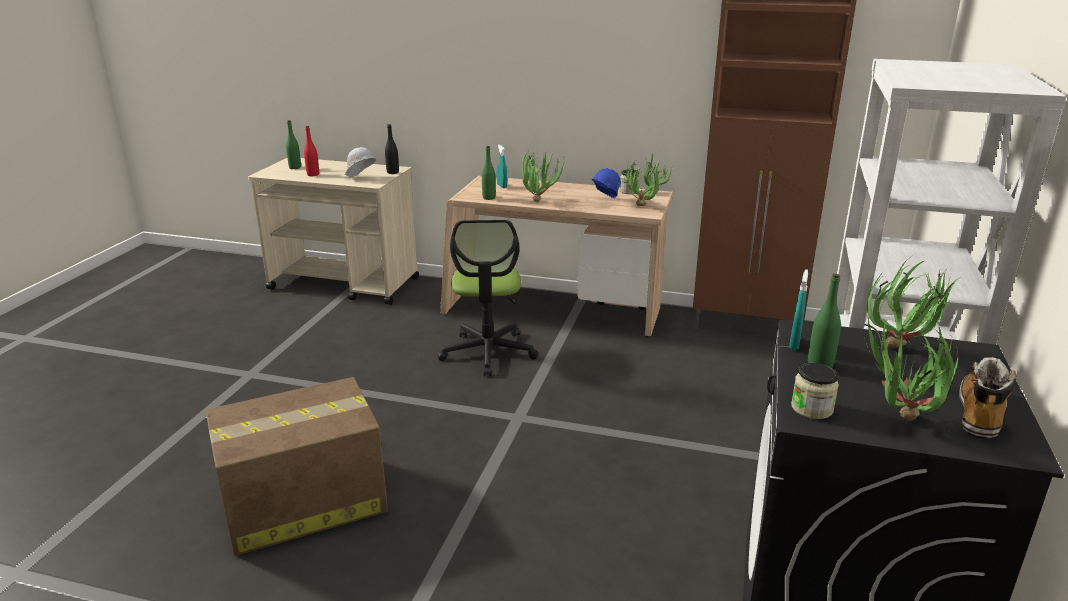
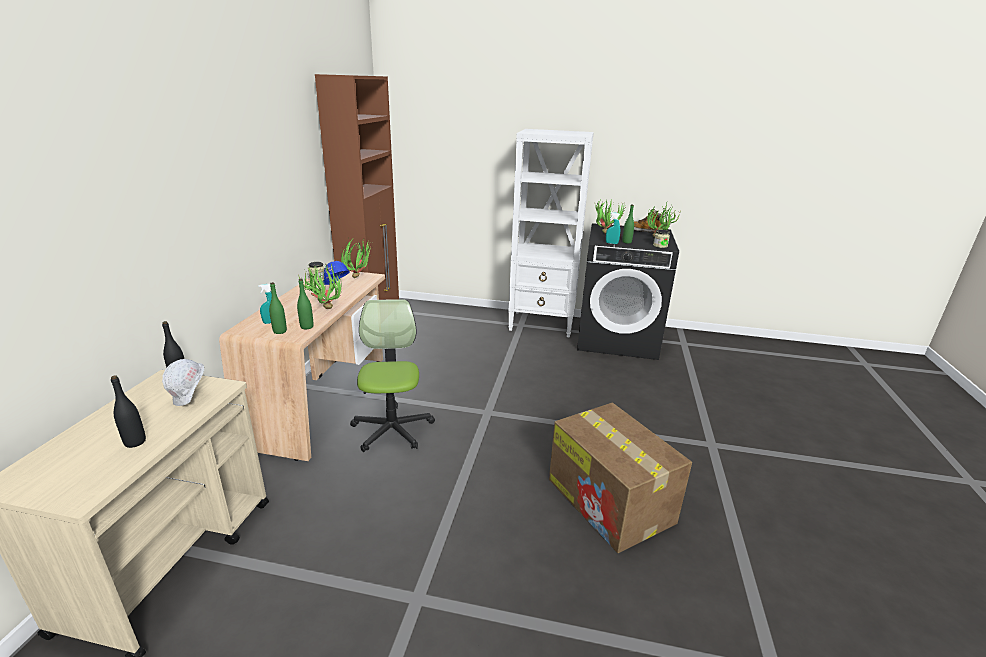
camera: 95 degrees left, 0 degrees up
green bottle [286,120,301,169] -> green bottle moved to [269,282,287,334]
red bottle [304,126,319,176] -> black bottle [111,375,146,448]
office chair [437,220,539,376] -> office chair turned 90 degrees counterclockwise [350,299,435,452]

